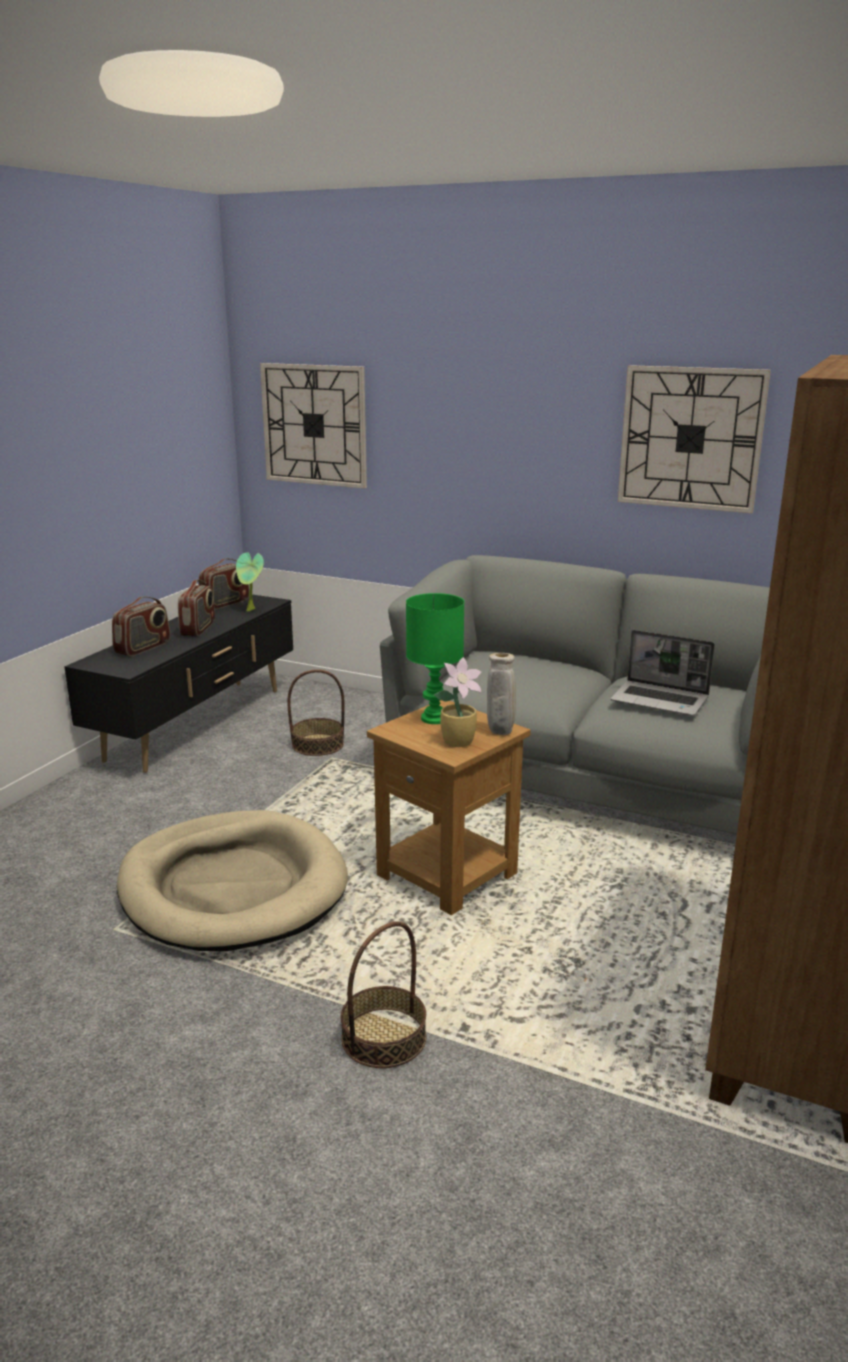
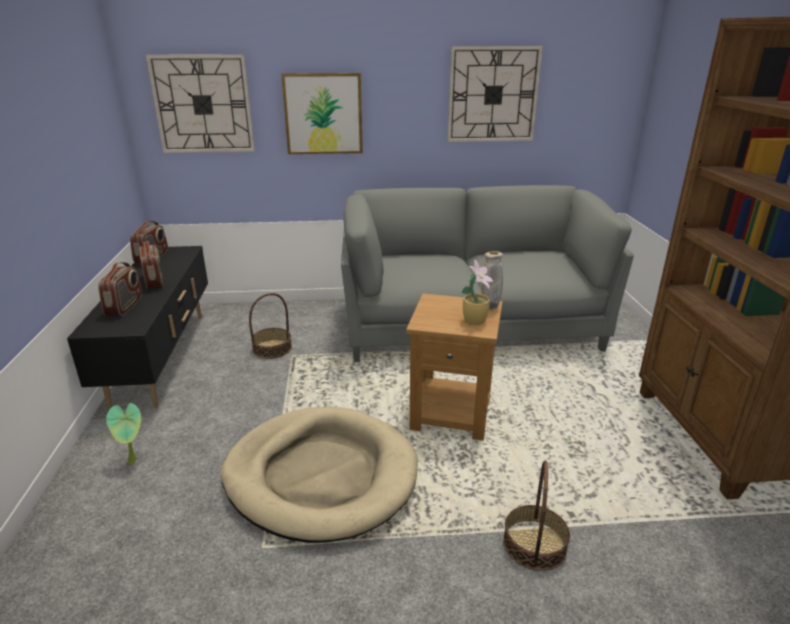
camera: 30 degrees left, 5 degrees up
potted plant [236,552,264,612] -> potted plant moved to [106,403,141,465]
green table lamp [406,593,465,724] -> none
laptop [611,630,715,716] -> none
none -> picture [281,73,363,154]

